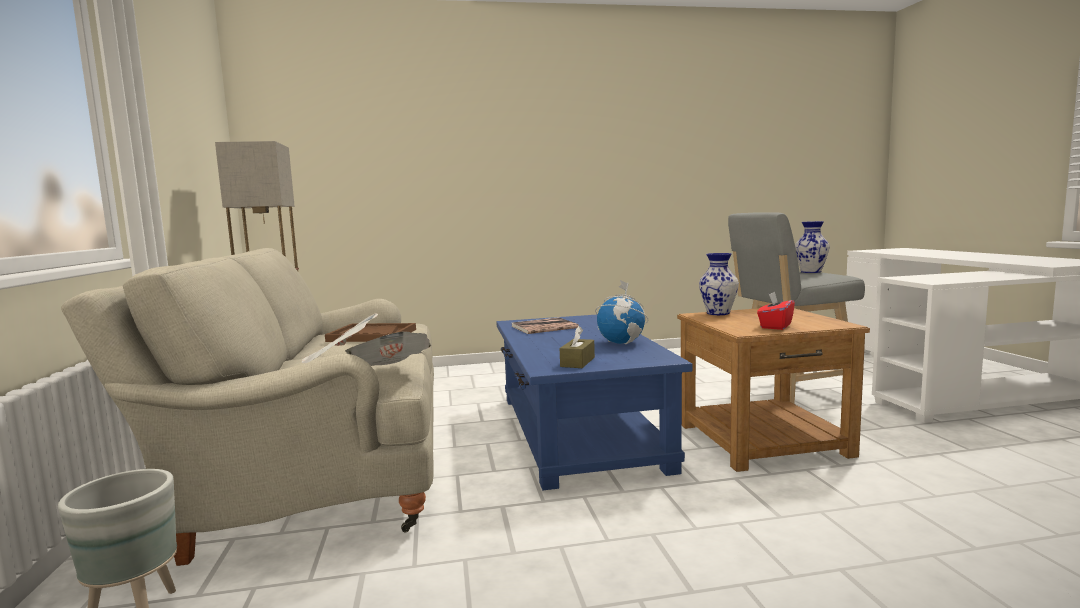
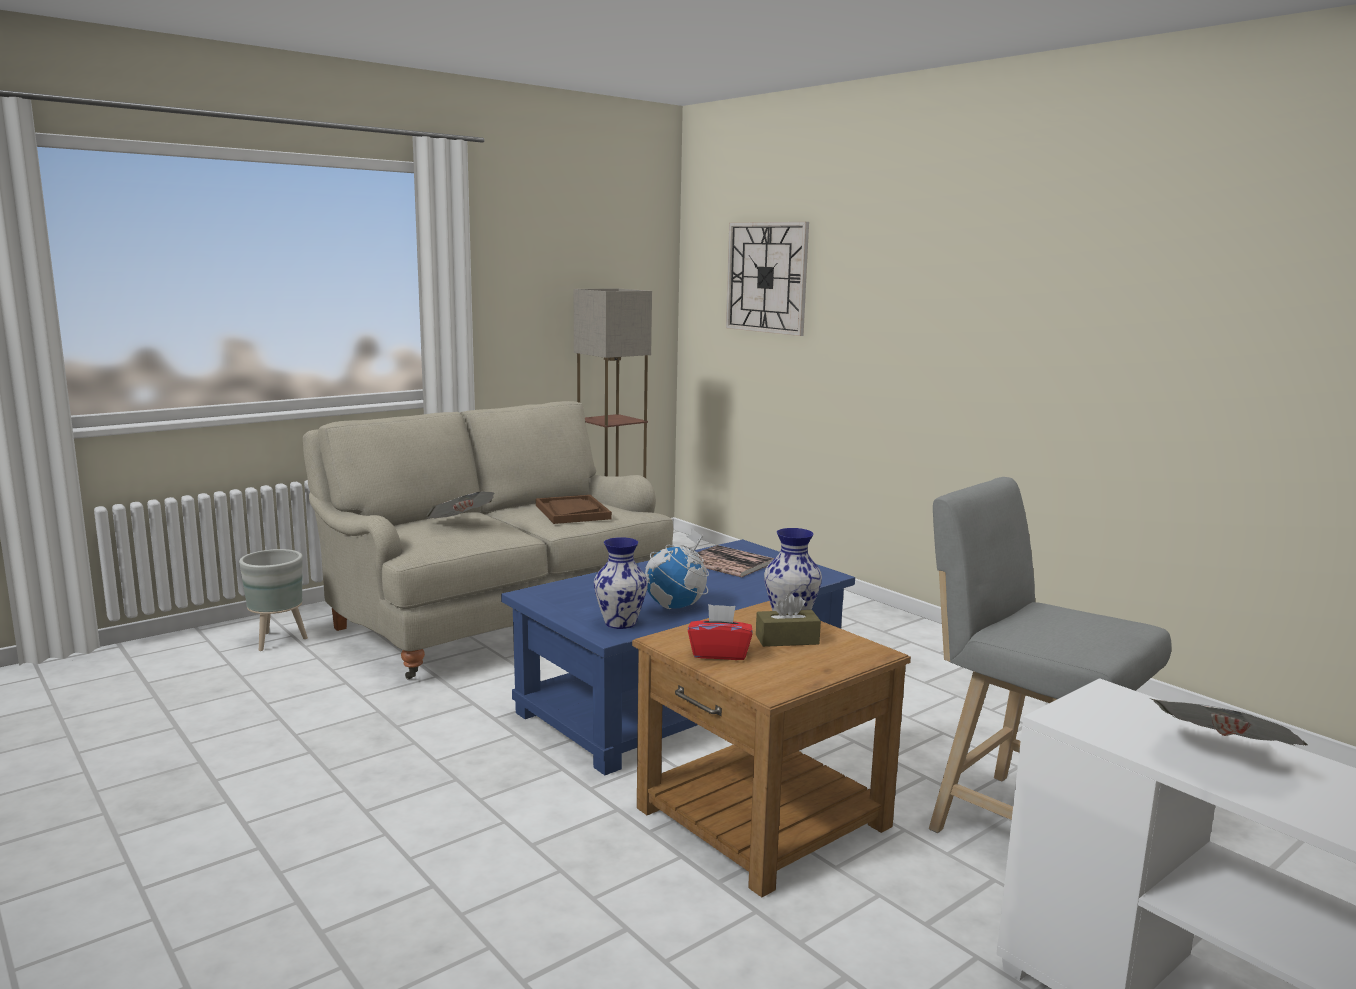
camera: 60 degrees right, 5 degrees up
newspaper [345,331,431,366] -> newspaper moved to [1149,698,1308,746]
brown tissue box [560,326,595,368] -> brown tissue box moved to [756,593,821,647]
vase [795,221,830,273] -> vase moved to [594,537,648,629]
none -> wall clock [726,222,809,336]

